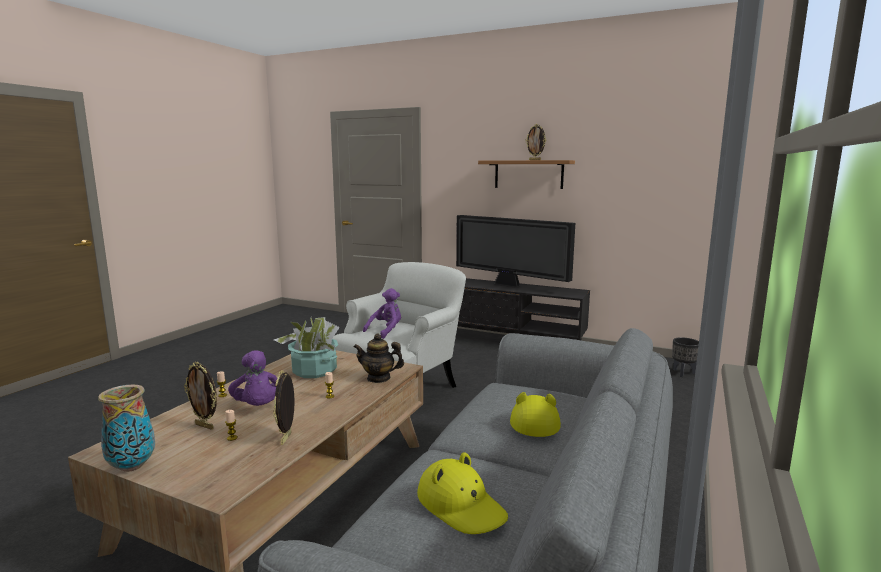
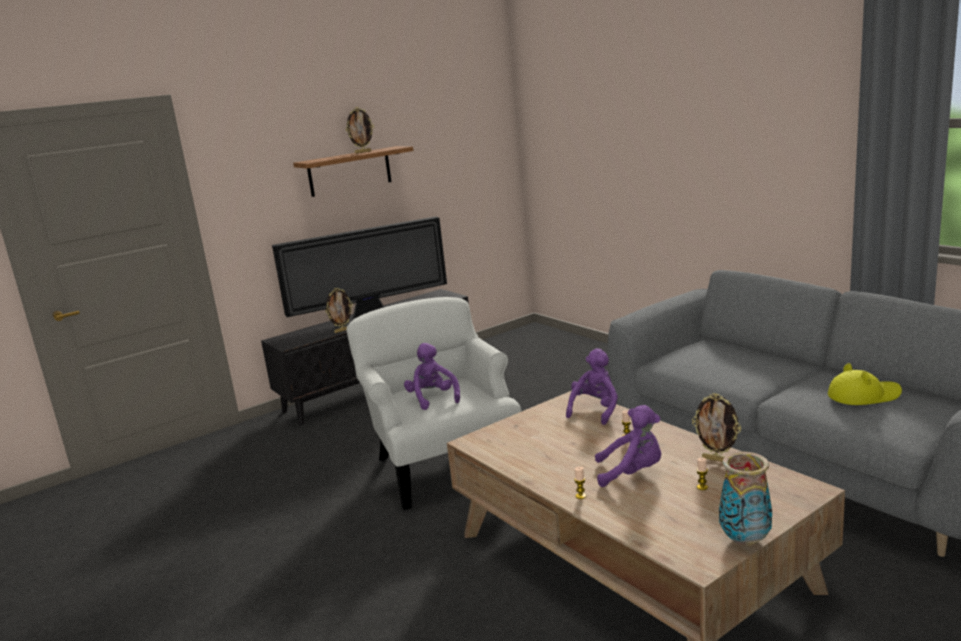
camera: 60 degrees left, 5 degrees up
picture frame [184,362,217,430] -> picture frame moved to [325,288,353,333]
potted plant [274,317,340,378] -> none
teapot [354,334,404,383] -> purple plush toy [566,348,618,425]
yellow hat [510,392,561,437] -> none
black planter [672,337,699,377] -> none

